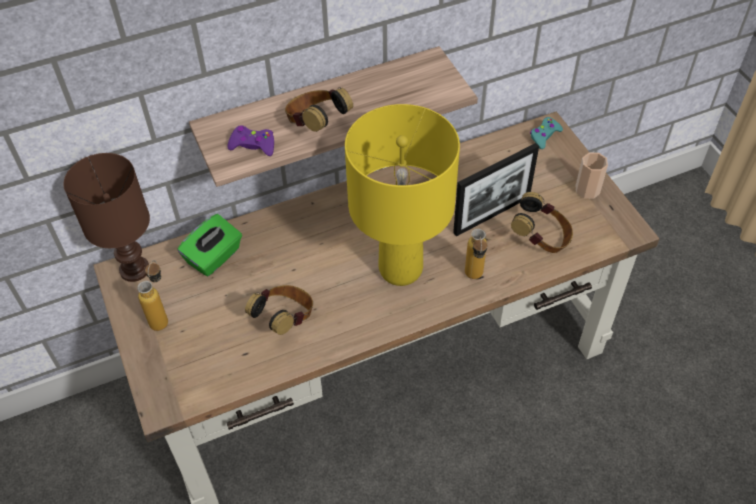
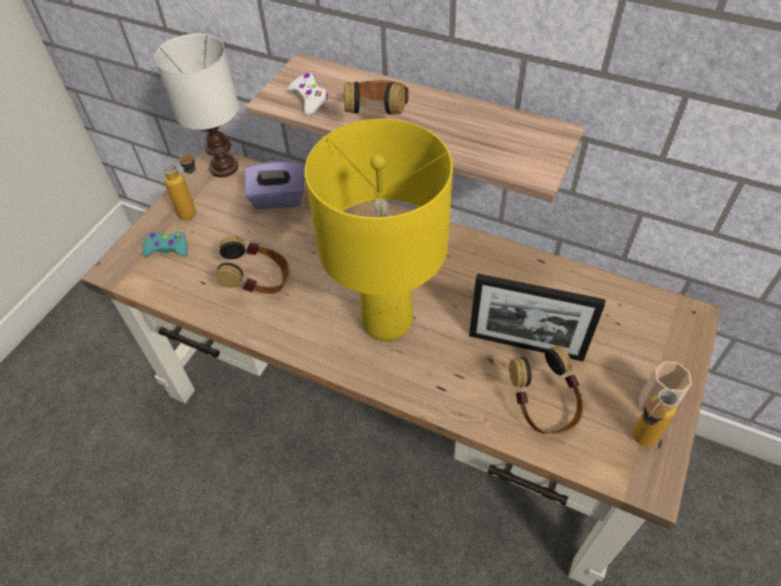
camera: 50 degrees right, 0 degrees up
brown table lamp [64,153,150,282] -> white table lamp [155,34,239,177]
green tissue box [177,214,242,276] -> purple tissue box [245,162,304,209]
purple game controller [227,125,274,156] -> white game controller [287,73,328,116]
bottle [465,229,488,279] -> bottle moved to [632,389,679,446]
turquoise game controller [530,117,563,149] -> turquoise game controller moved to [143,232,188,257]

